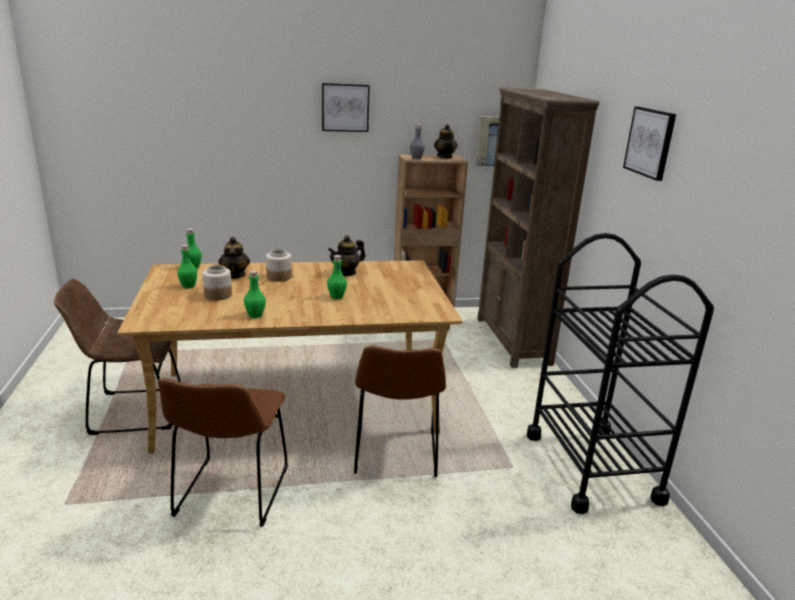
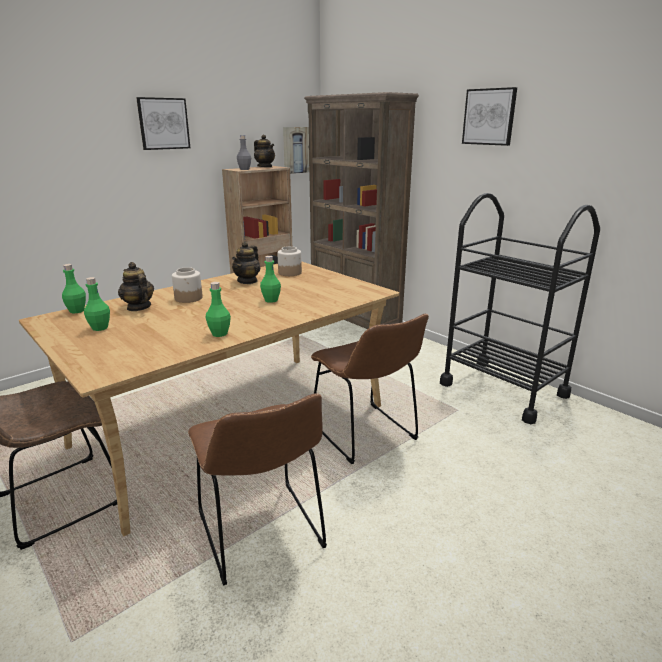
camera: 30 degrees left, 0 degrees up
jar [203,265,232,300] -> jar moved to [278,246,302,276]

